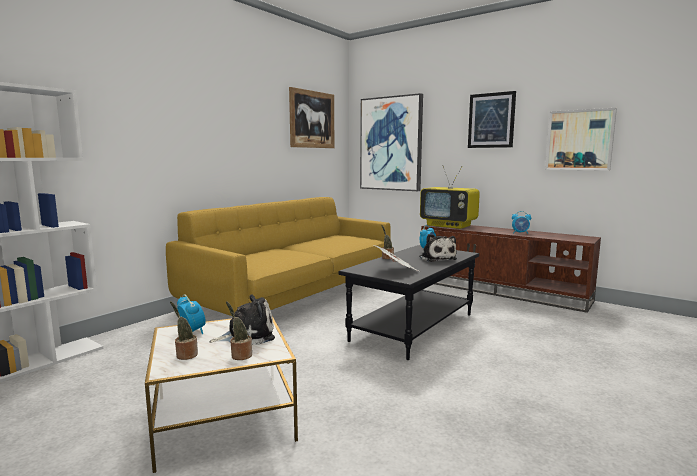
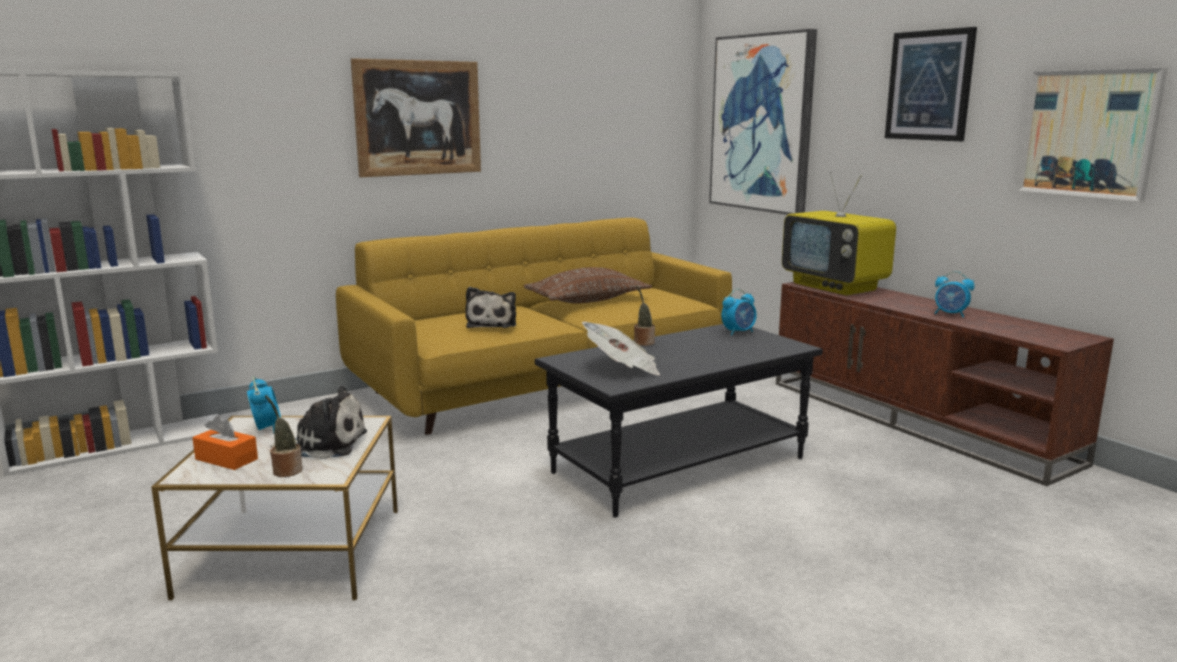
camera: 20 degrees right, 5 degrees up
potted plant [170,301,198,360] -> orange tissue box [192,415,258,470]
picture [289,87,334,148] -> picture moved to [351,58,481,177]
plush toy [419,234,457,262] -> plush toy moved to [465,287,516,328]
none -> brown pillow [524,267,652,303]

